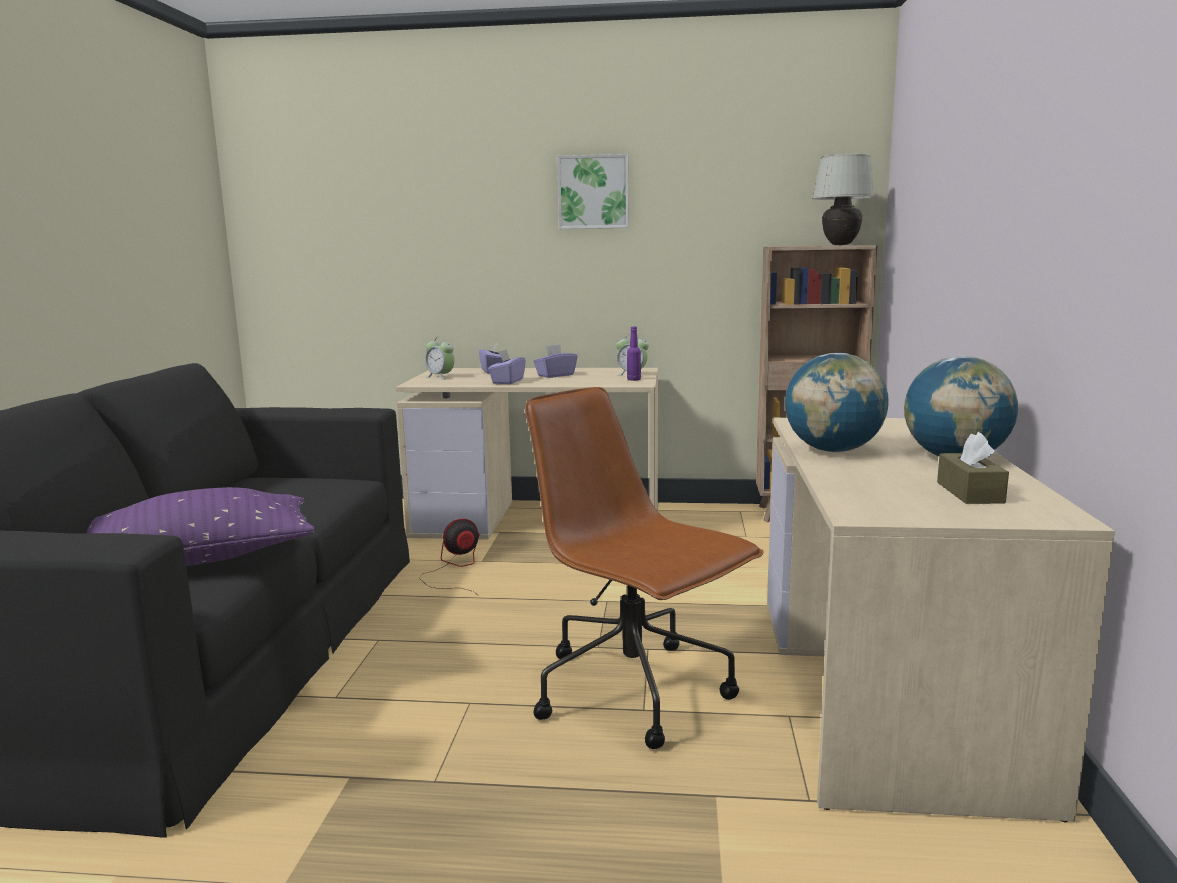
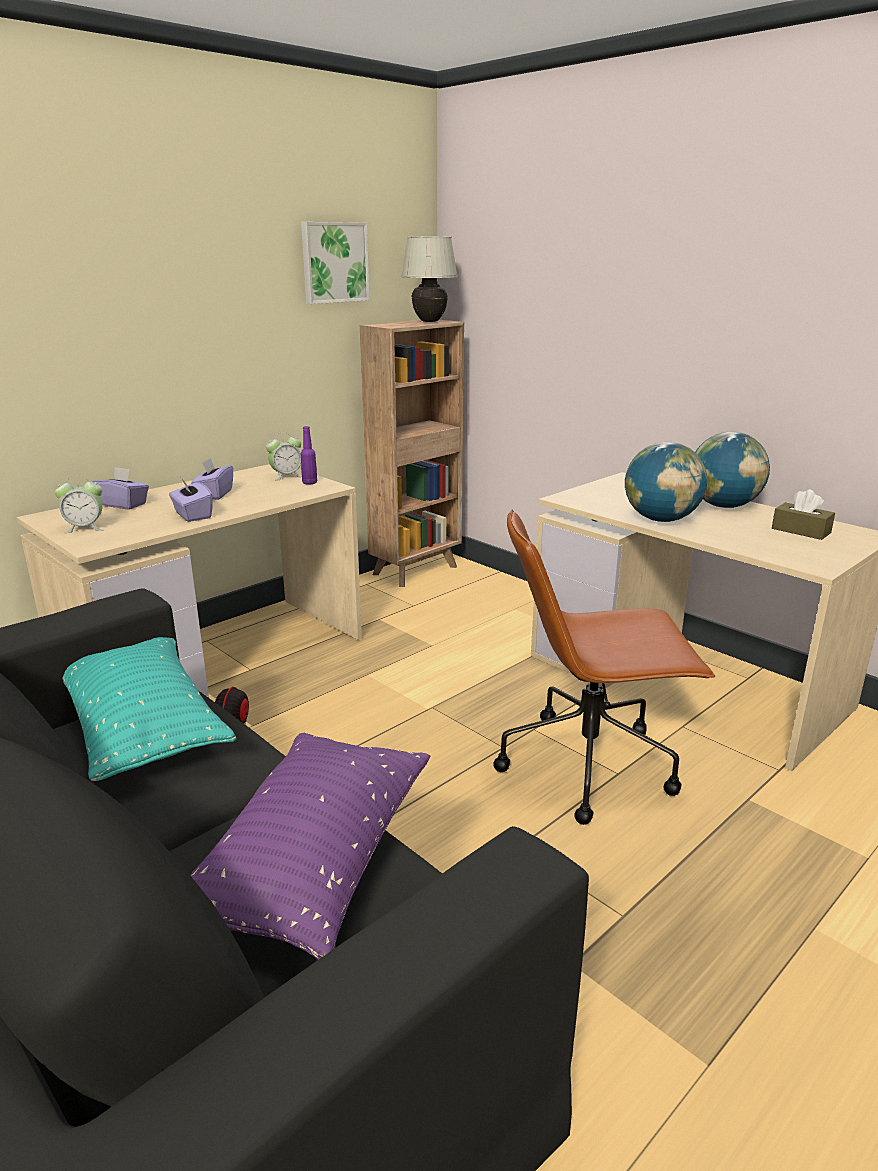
camera: 50 degrees left, 10 degrees up
picture [557,154,629,229] -> picture moved to [301,222,370,304]
none -> turquoise pillow [62,637,237,781]

